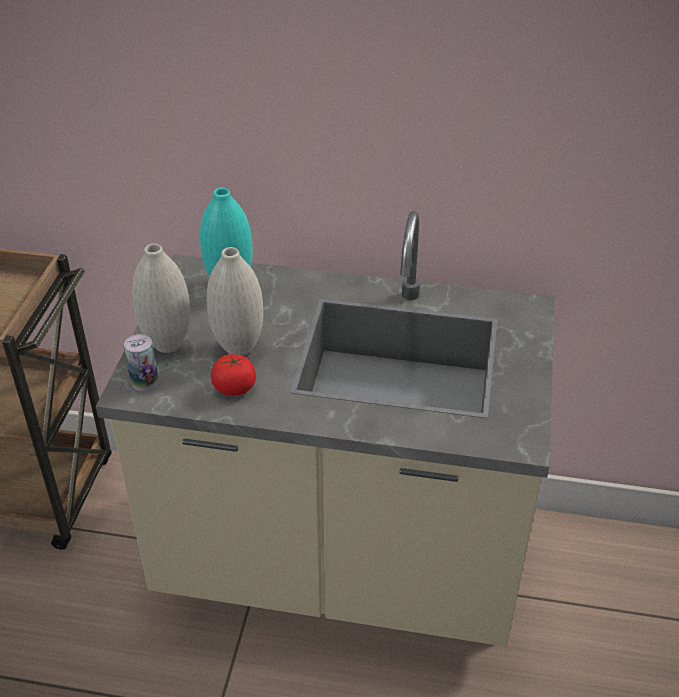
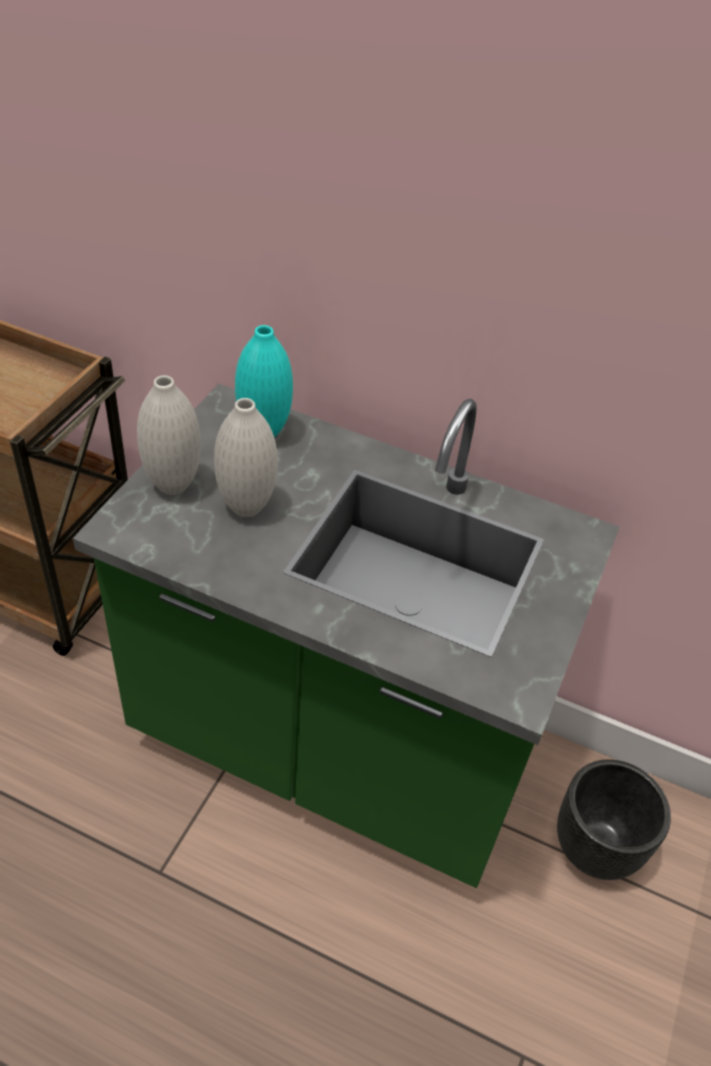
camera: 10 degrees right, 5 degrees up
beige counter [96,211,555,647] -> green counter [73,383,620,888]
can [124,334,158,391] -> none
tomato [211,354,256,396] -> none
none -> black planter [557,759,671,880]

